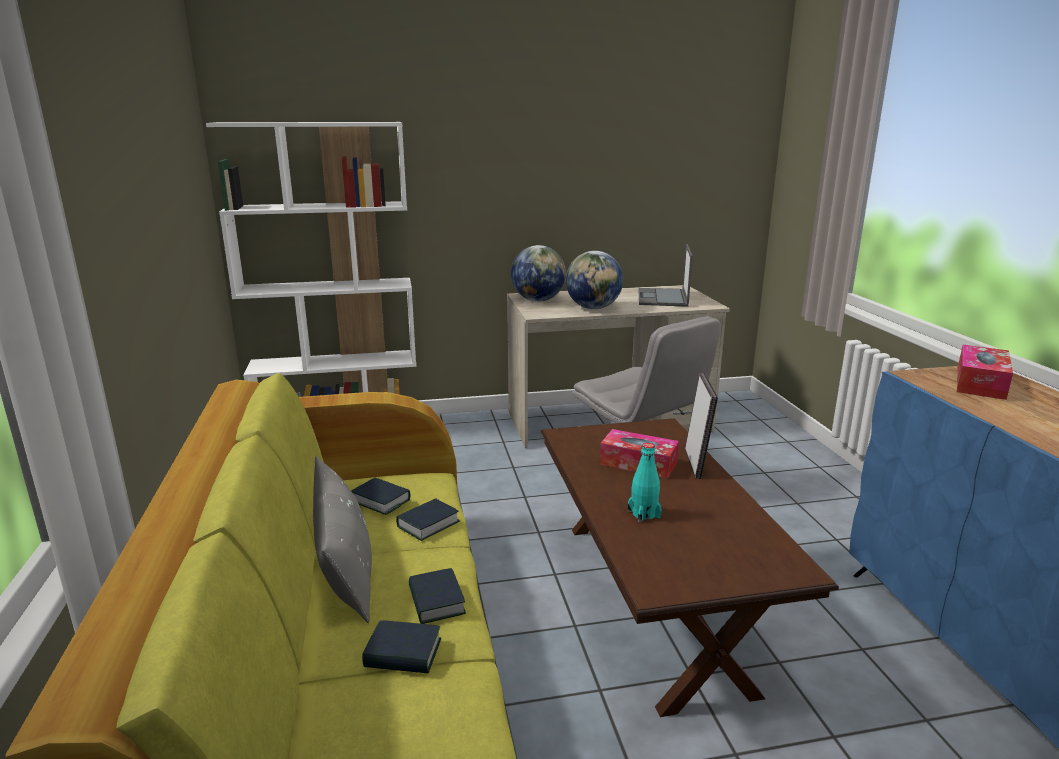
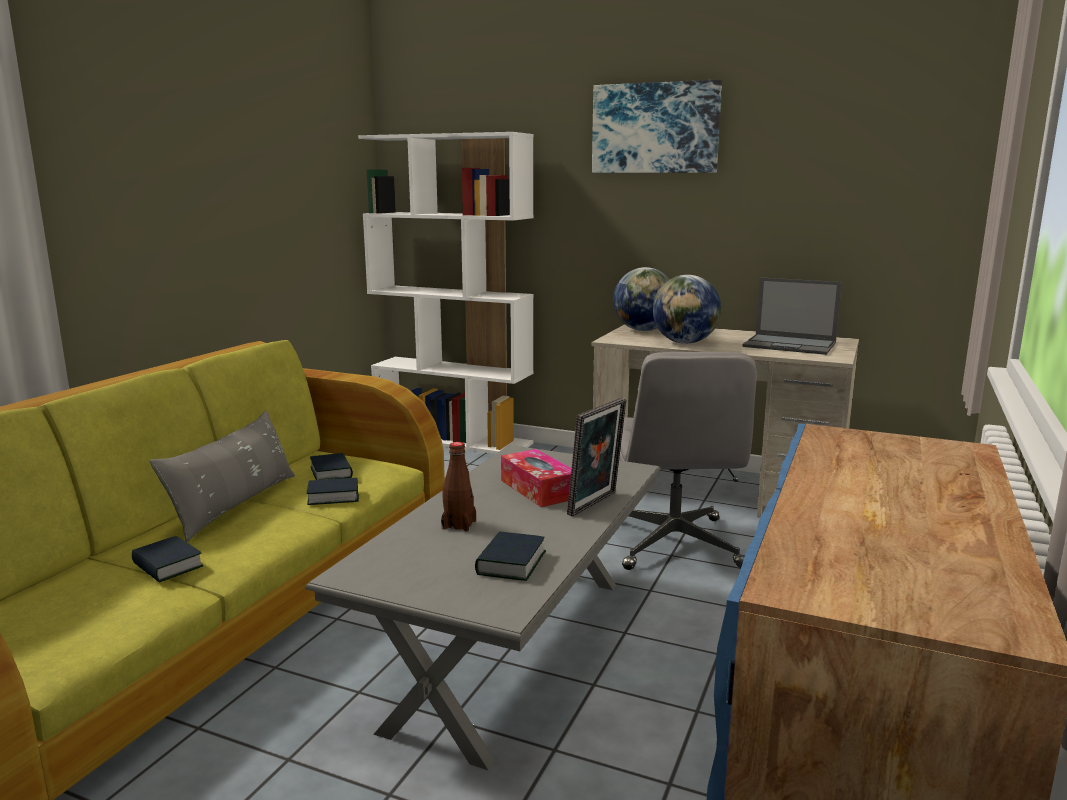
camera: 35 degrees right, 5 degrees down
book [409,568,466,624] -> book moved to [475,531,546,581]
brown coffee table [541,418,839,717] -> grey coffee table [305,445,660,770]
turquoise bottle [628,443,662,522] -> brown bottle [441,442,476,532]
laptop [638,244,693,307] -> laptop turned 105 degrees counterclockwise [742,278,842,355]
tissue box [957,345,1013,400] -> none
none -> picture [592,79,722,173]

